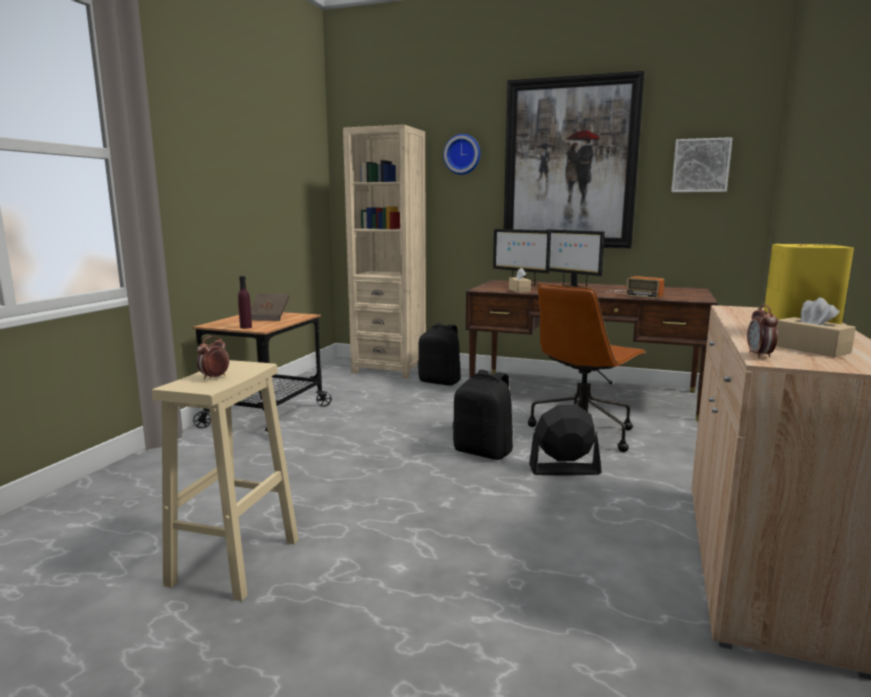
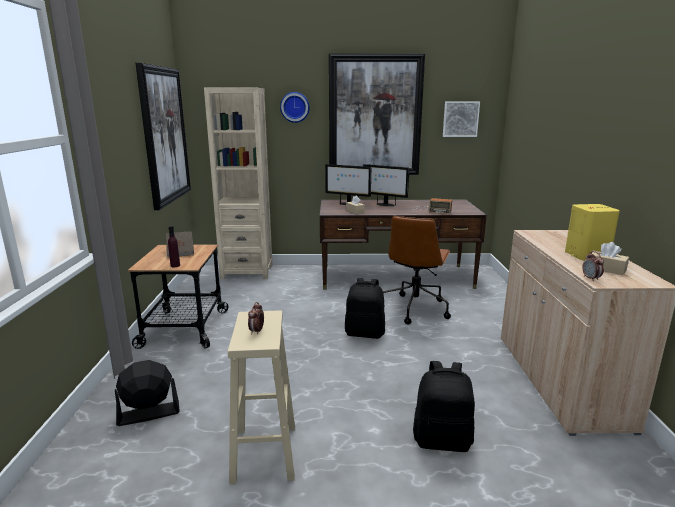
camera: 20 degrees left, 5 degrees up
black backpack [418,323,461,386] -> black backpack moved to [413,361,475,452]
black fan [529,405,602,476] -> black fan moved to [115,360,180,426]
none -> picture [136,63,191,210]

